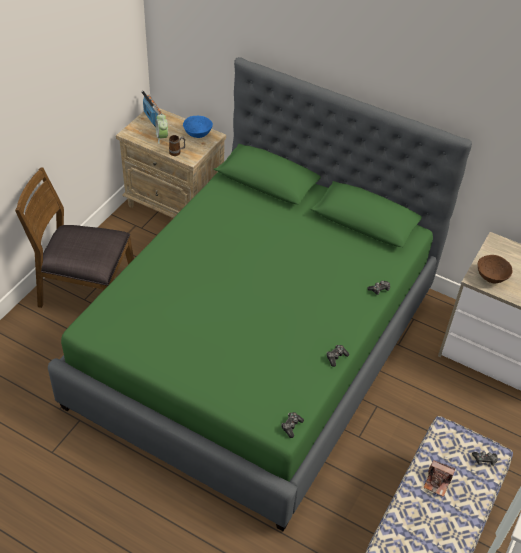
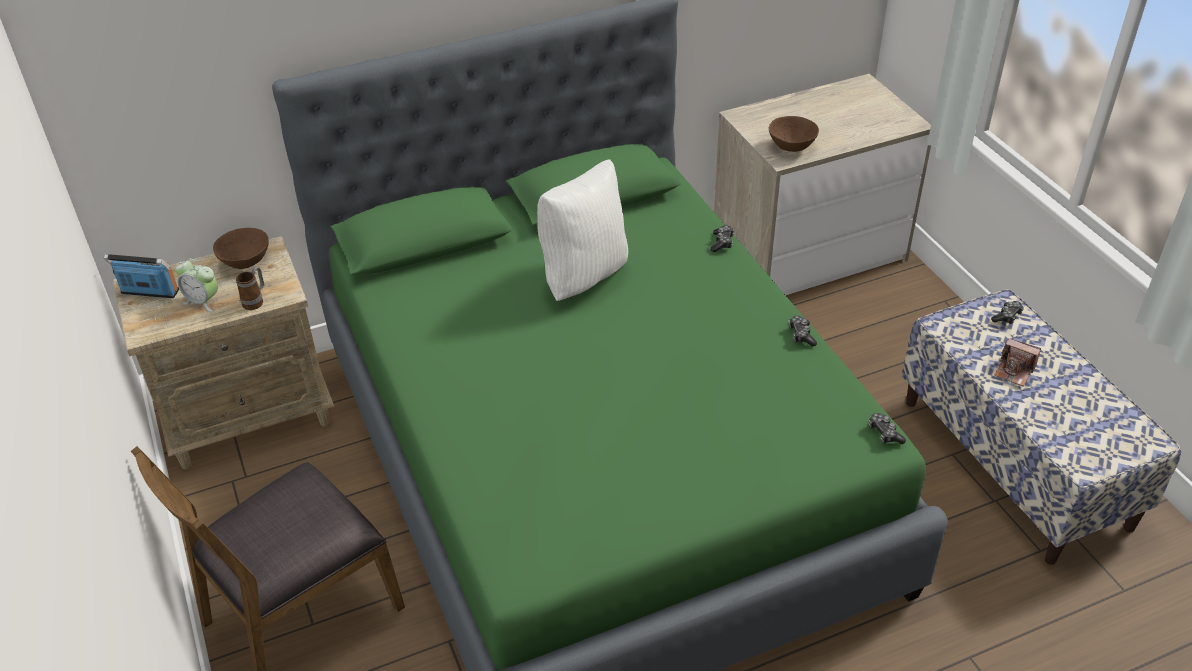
camera: 50 degrees left, 5 degrees down
blue bowl [183,116,213,138] -> brown bowl [213,228,269,269]
camera [423,460,455,497] -> camera turned 60 degrees clockwise [994,338,1041,387]
none -> white pillow [537,159,628,301]

